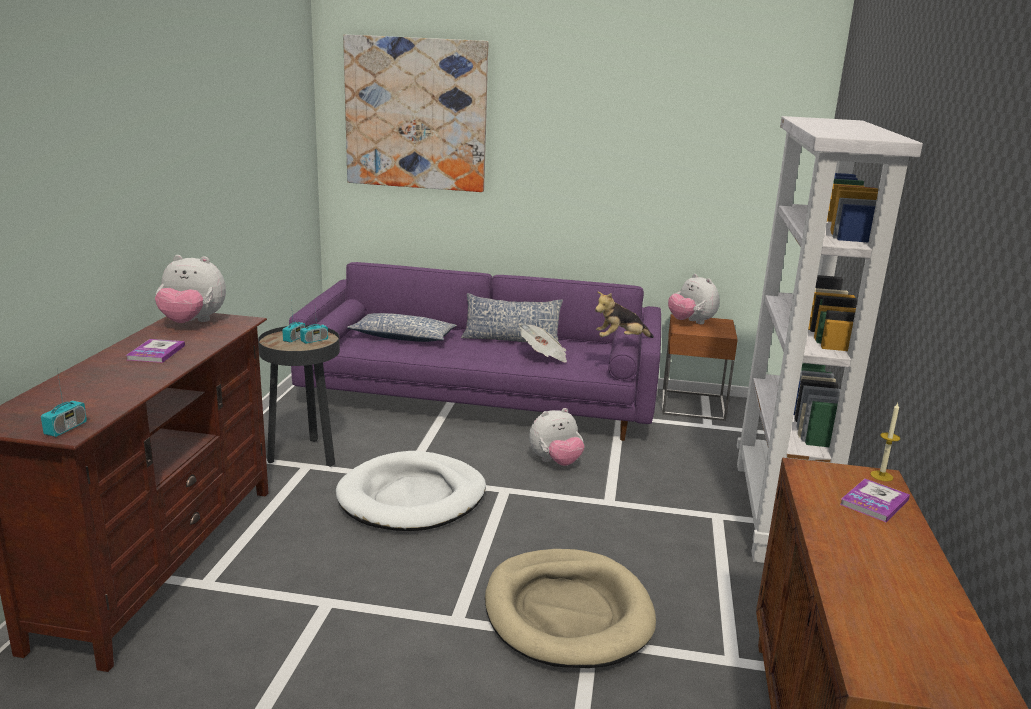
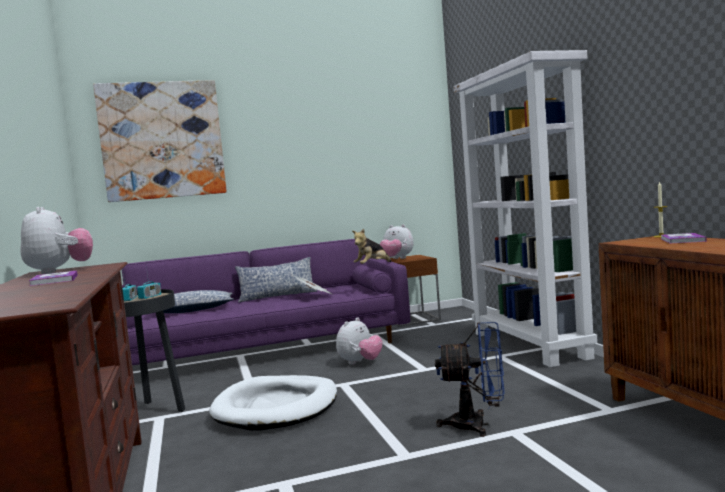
camera: 25 degrees left, 15 degrees down
radio [41,370,87,437] -> none
plush toy [155,255,226,323] -> plush toy turned 90 degrees counterclockwise [20,207,93,274]
beige dog bed [485,549,656,668] -> blue fan [435,322,505,437]

